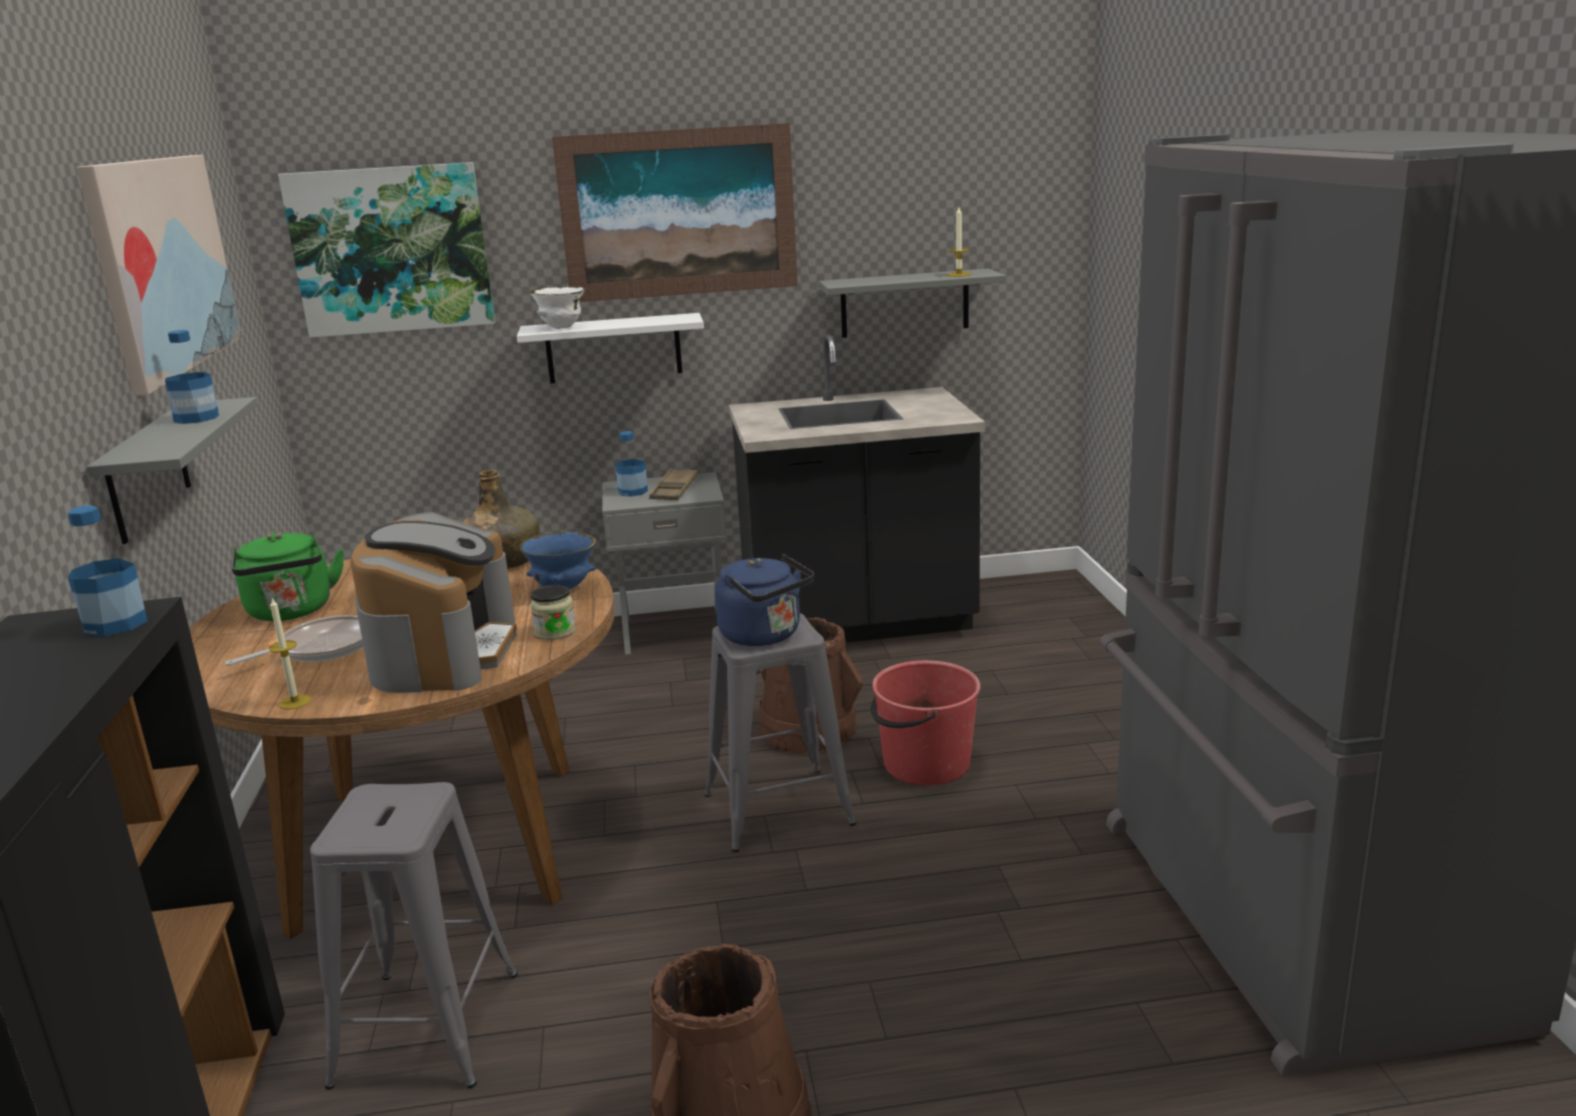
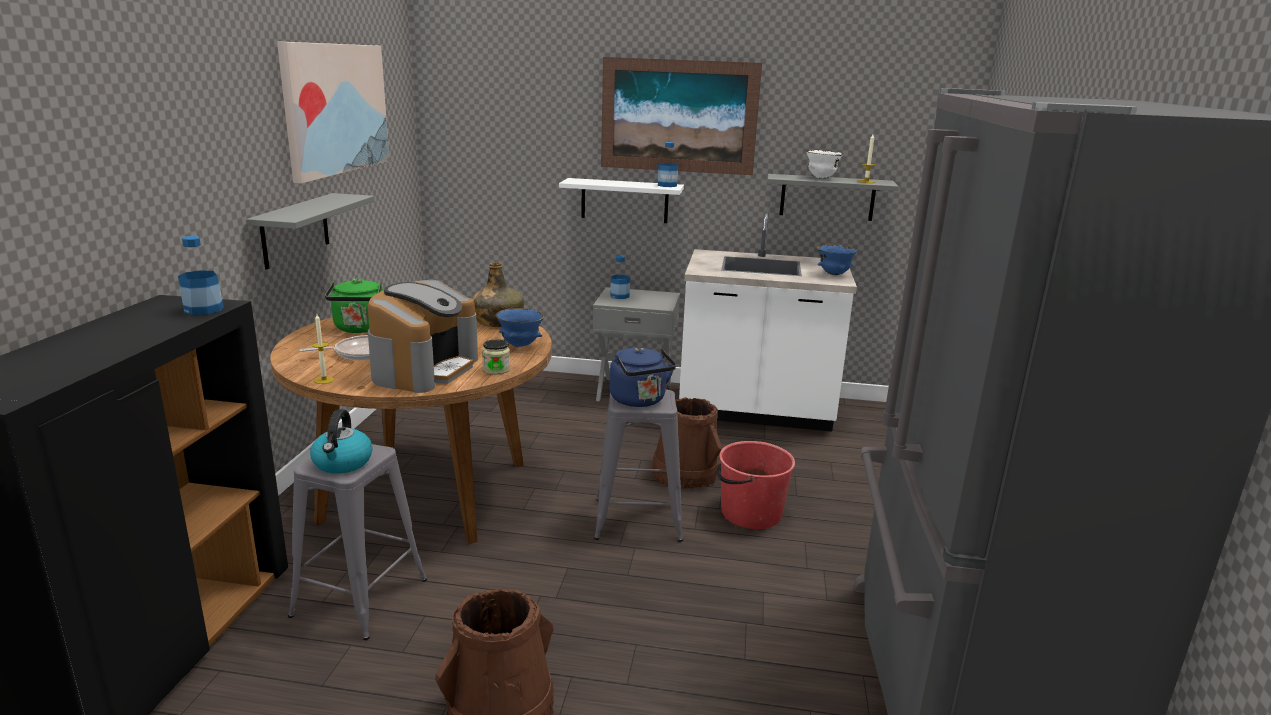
camera: 15 degrees right, 0 degrees up
bottle [165,330,219,424] -> bottle moved to [658,142,679,187]
picture [278,162,495,338] -> none
white bowl [530,286,585,329] -> white bowl moved to [806,150,843,178]
brown tray [649,468,698,500] -> none
black counter [729,334,985,642] -> white counter [679,211,857,431]
none -> kettle [310,409,373,474]
none -> blue bowl [816,244,858,275]

